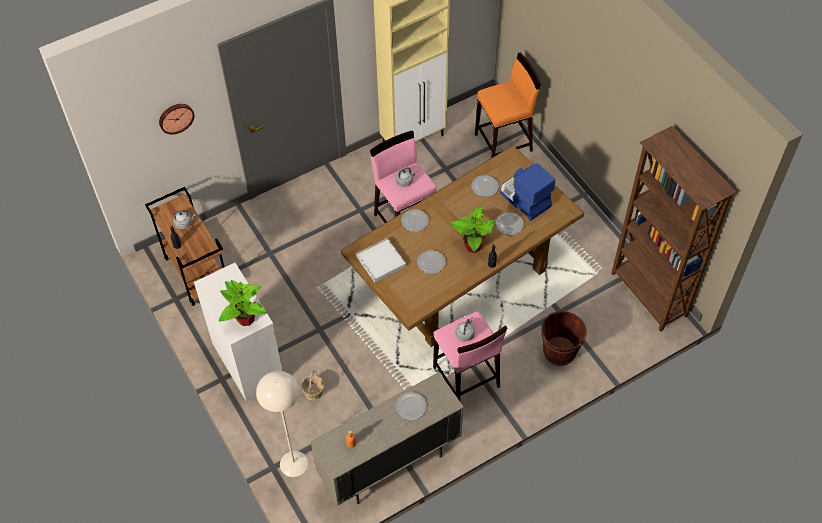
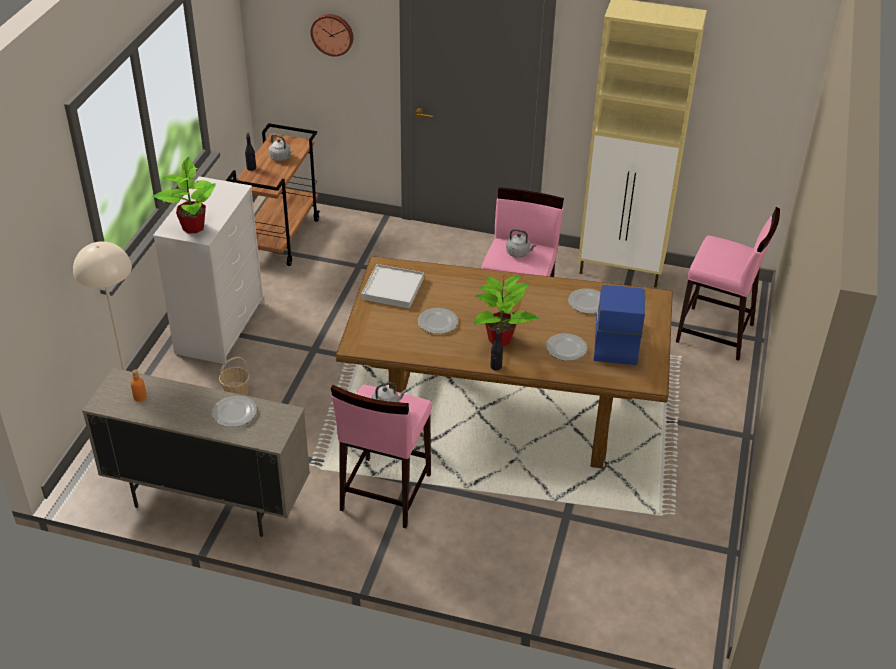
camera: 45 degrees right, 15 degrees down
plate [401,209,429,232] -> none
orange stool [475,53,541,158] -> pink stool [676,207,780,361]
brown bucket [541,311,587,366] -> none
brown bookcase [611,126,737,332] -> none

